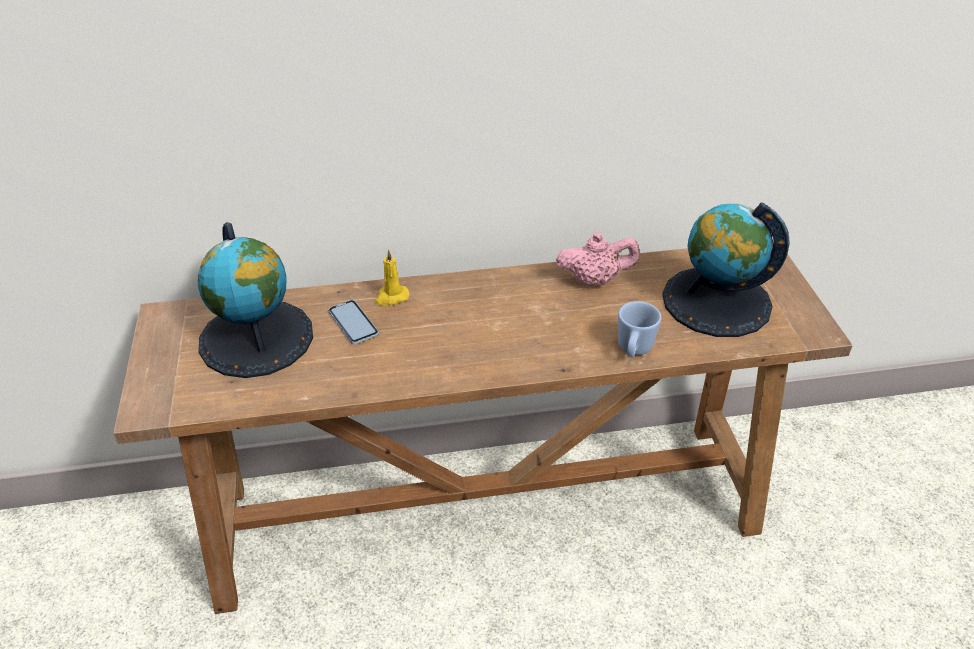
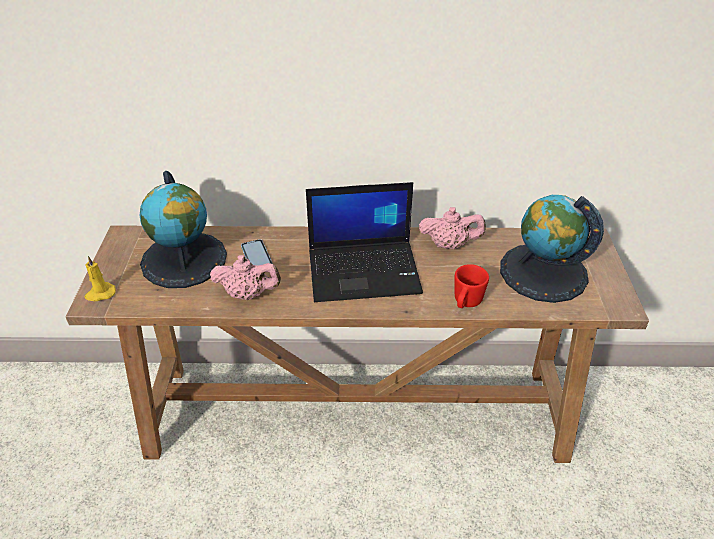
camera: 10 degrees right, 0 degrees up
yellow candle [375,249,410,306] -> yellow candle moved to [84,256,116,301]
blue mug [618,301,661,357] -> red mug [455,264,489,308]
none -> pink teapot [210,255,281,300]
none -> laptop [306,182,423,302]

